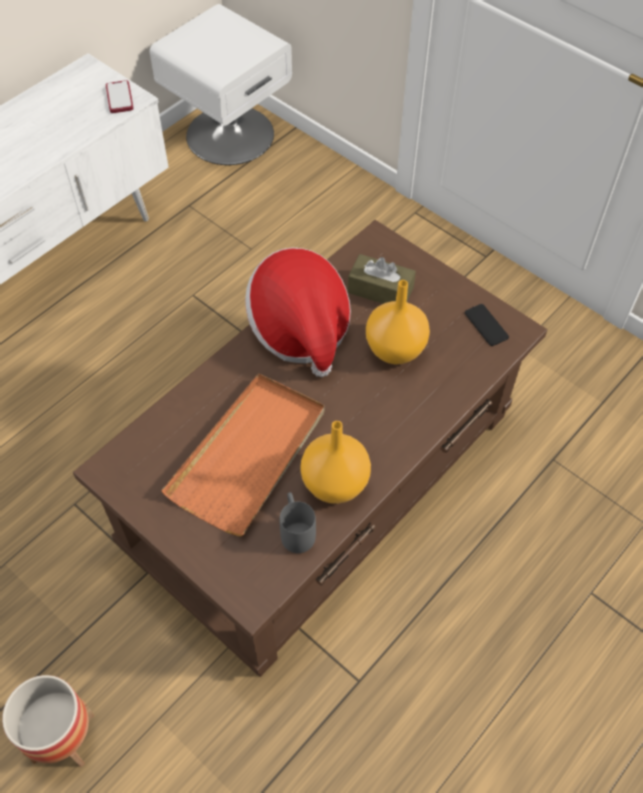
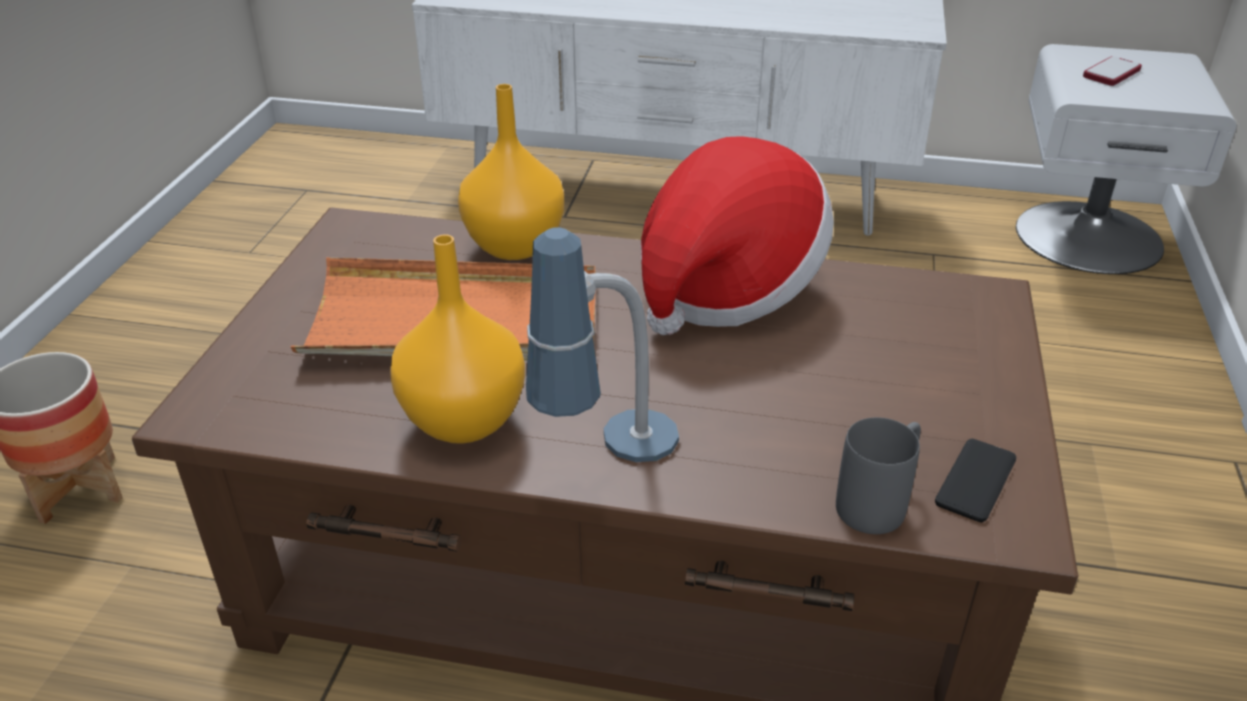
camera: 60 degrees right, 20 degrees down
phone [106,80,134,113] -> phone moved to [1083,56,1142,86]
grey mug [280,492,316,553] -> grey mug moved to [836,417,921,534]
brown tissue box [348,254,416,304] -> none
orange vase [366,280,430,364] -> orange vase moved to [458,84,564,260]
none -> table lamp [526,227,679,462]

